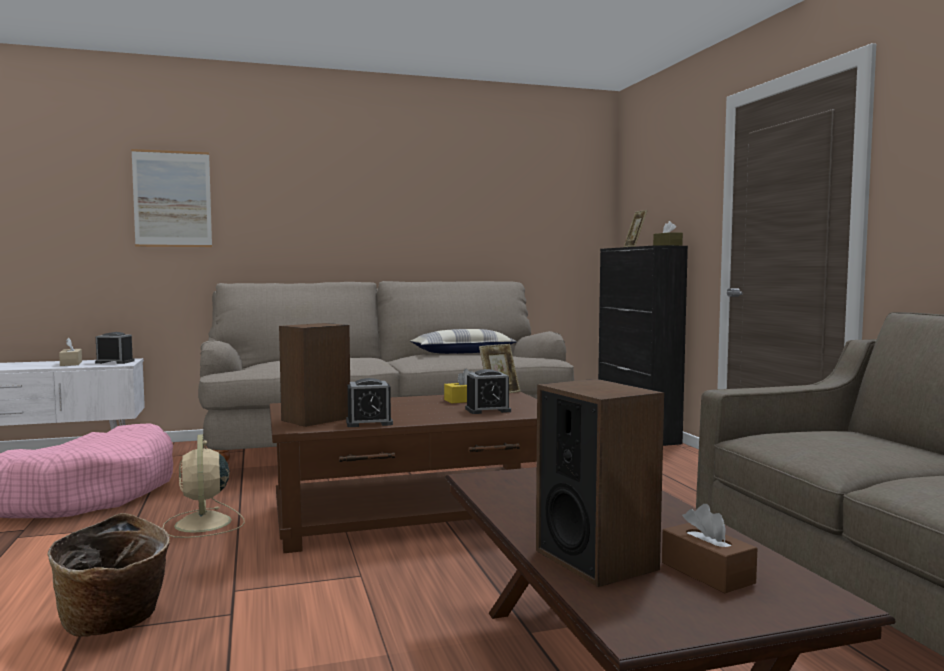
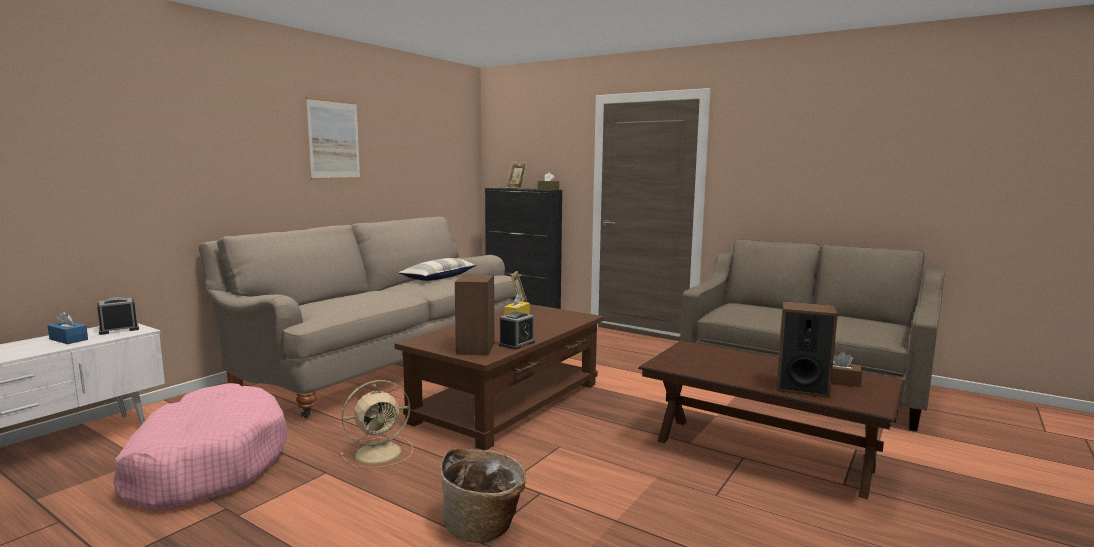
camera: 40 degrees left, 5 degrees up
beige tissue box [59,338,82,366] -> blue tissue box [48,311,88,344]
picture [131,149,212,247] -> picture moved to [306,97,360,180]
beige fan [163,434,245,538] -> beige fan turned 60 degrees counterclockwise [340,380,413,469]
alarm clock [465,369,511,414] -> none

